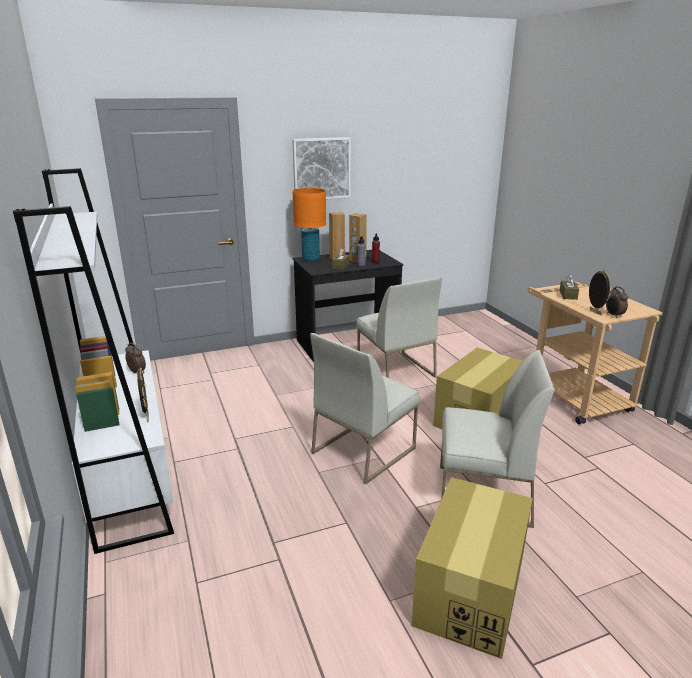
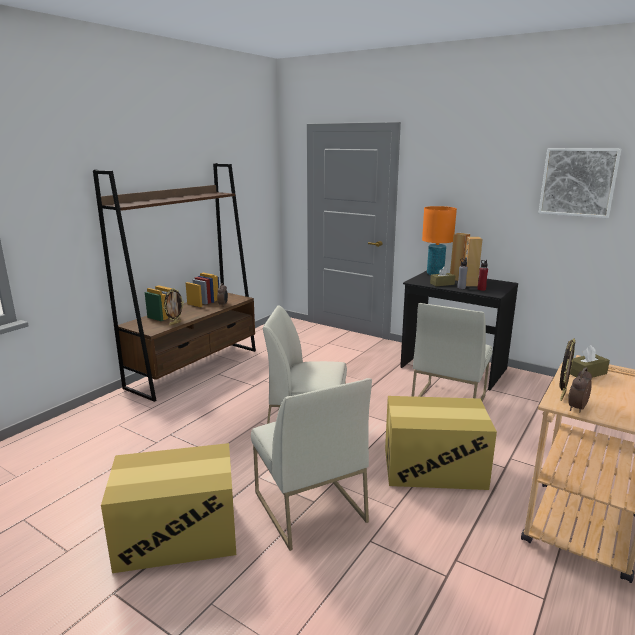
camera: 55 degrees right, 5 degrees down
white bookcase [13,168,174,554] -> brown bookcase [93,163,256,402]
picture [292,137,351,199] -> picture moved to [538,148,621,218]

